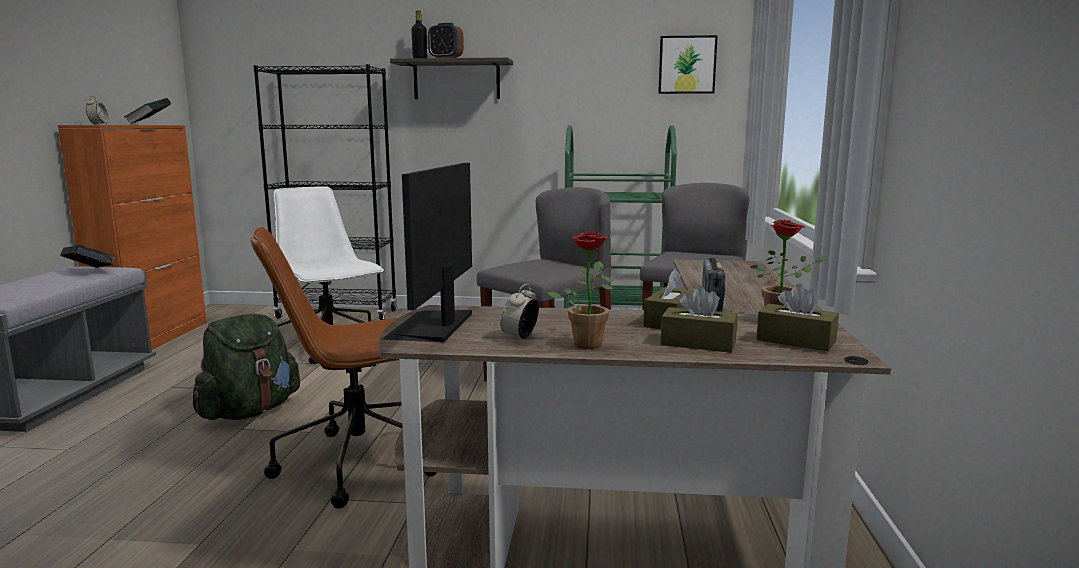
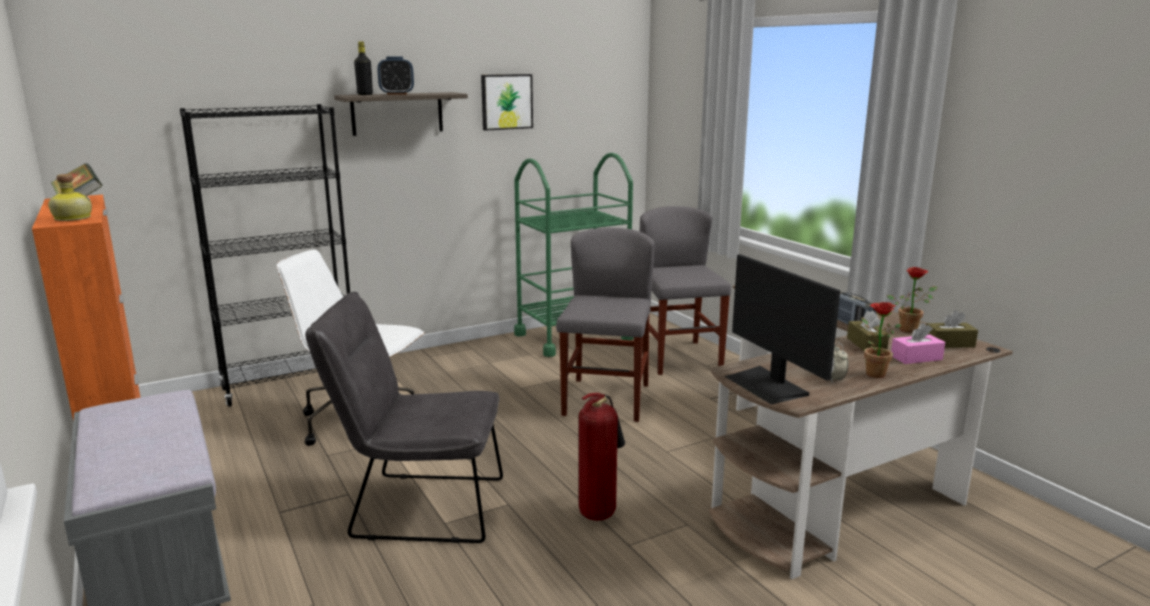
camera: 35 degrees left, 5 degrees up
book [61,245,116,268] -> none
alarm clock [86,96,109,125] -> bottle [48,174,92,221]
green backpack [193,314,300,420] -> grey chair [305,292,503,543]
brown office chair [251,227,437,509] -> fire extinguisher [578,393,625,521]
picture [658,35,718,94] -> picture moved to [481,74,533,131]
brown tissue box [661,286,738,353] -> pink tissue box [891,323,945,364]

